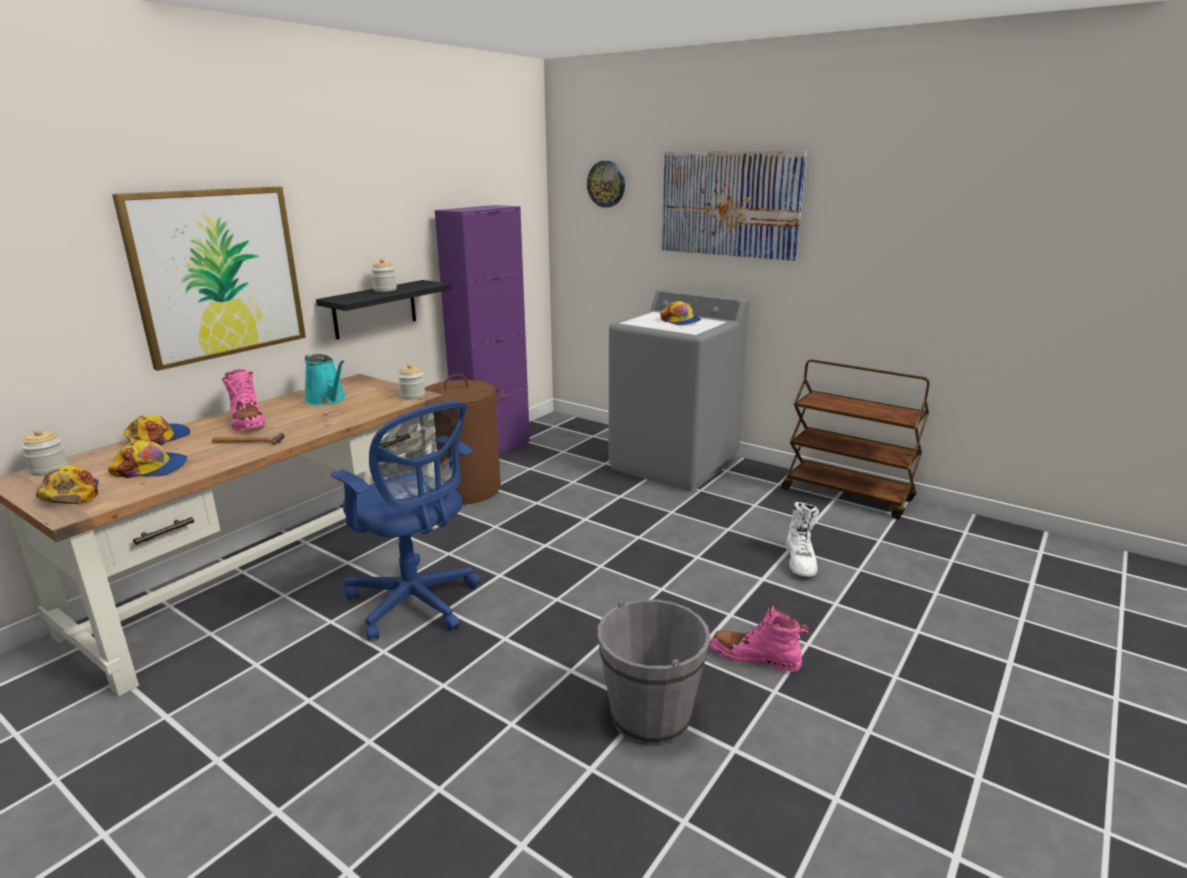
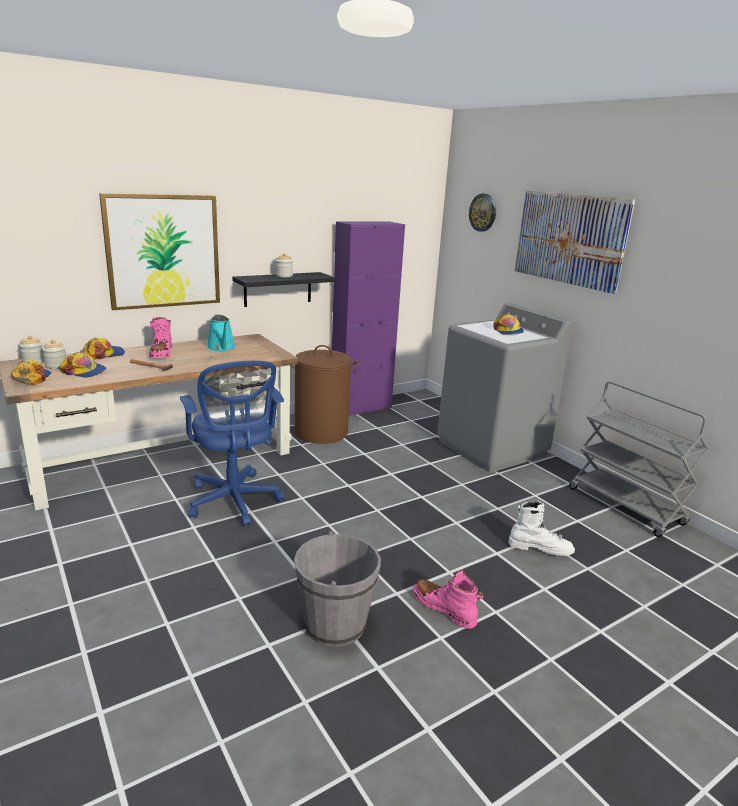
camera: 20 degrees right, 0 degrees up
jar [398,364,425,400] -> jar moved to [42,339,67,369]
brown cart [781,360,929,519] -> grey cart [569,381,709,537]
white boot [785,502,819,577] -> white boot turned 105 degrees counterclockwise [508,501,575,556]

